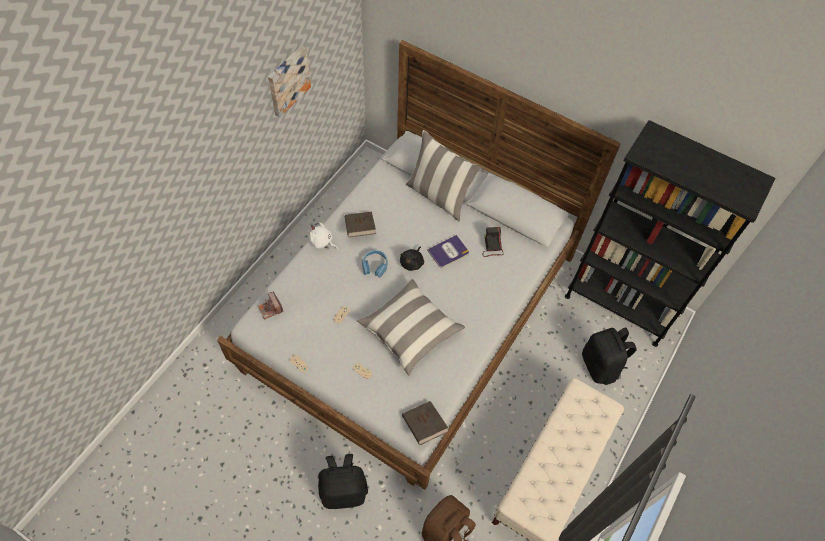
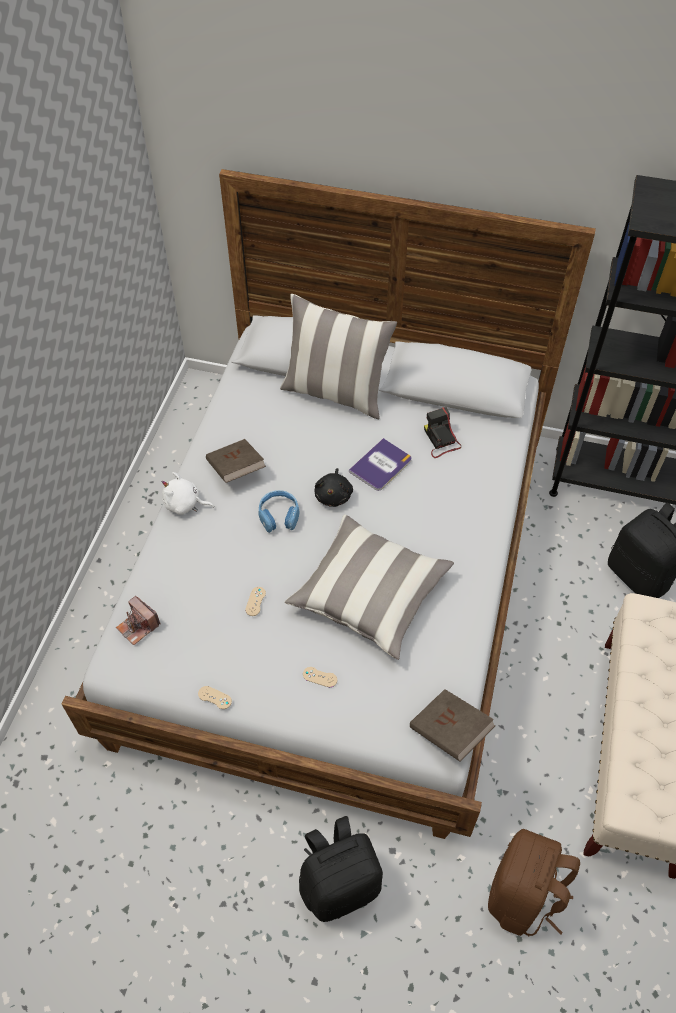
camera: 15 degrees left, 5 degrees down
picture [268,45,311,118] -> none

